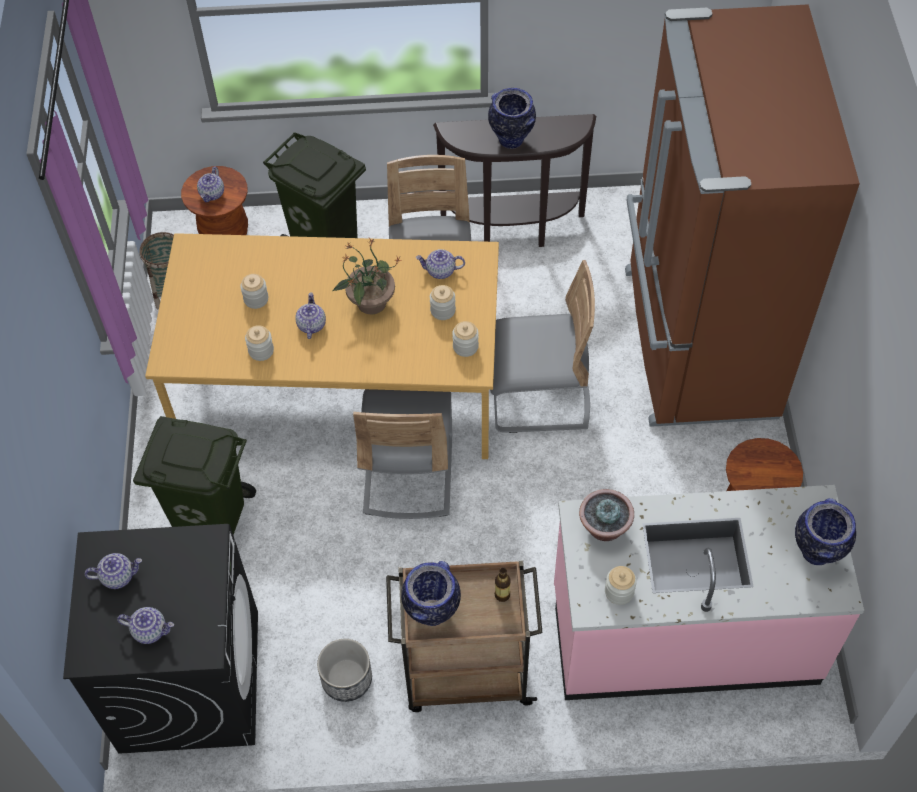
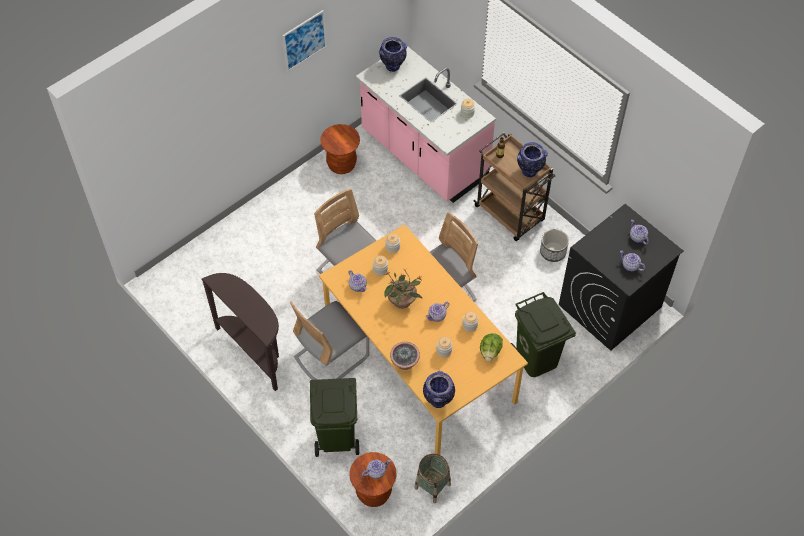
camera: 130 degrees left, 0 degrees up
vase [488,88,536,149] -> vase moved to [423,371,455,408]
potted plant [579,489,634,541] -> potted plant moved to [390,342,420,370]
brown fridge [625,4,860,427] -> none
none -> picture [283,10,327,72]
none -> lettuce [480,333,503,361]

